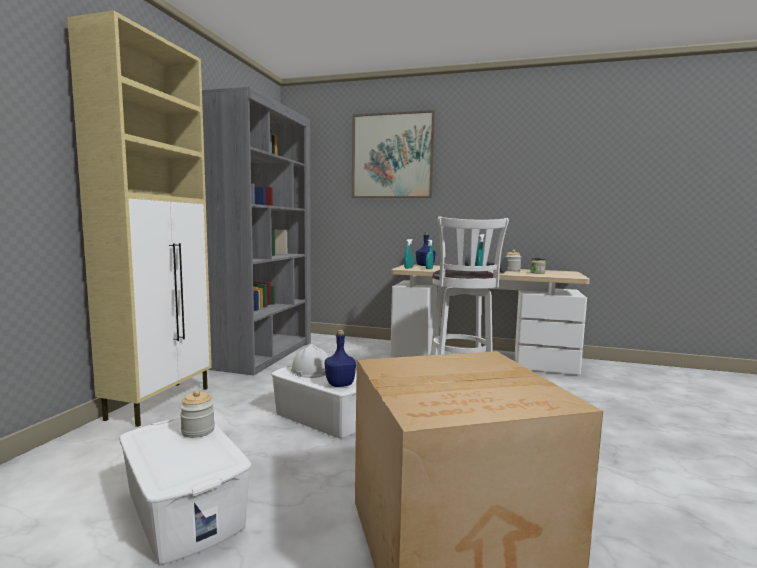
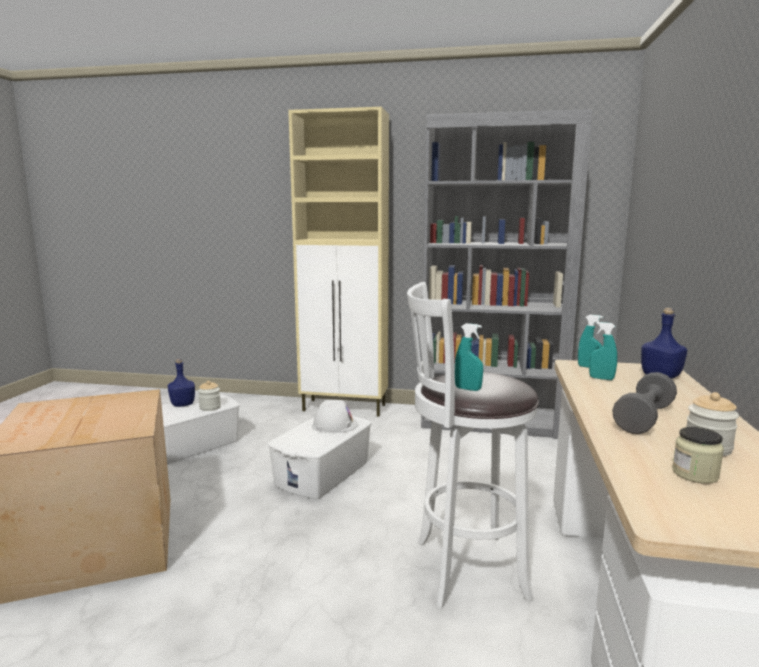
camera: 85 degrees right, 5 degrees up
blue bottle [325,330,356,387] -> blue bottle moved to [168,359,195,407]
picture [352,110,435,198] -> none

